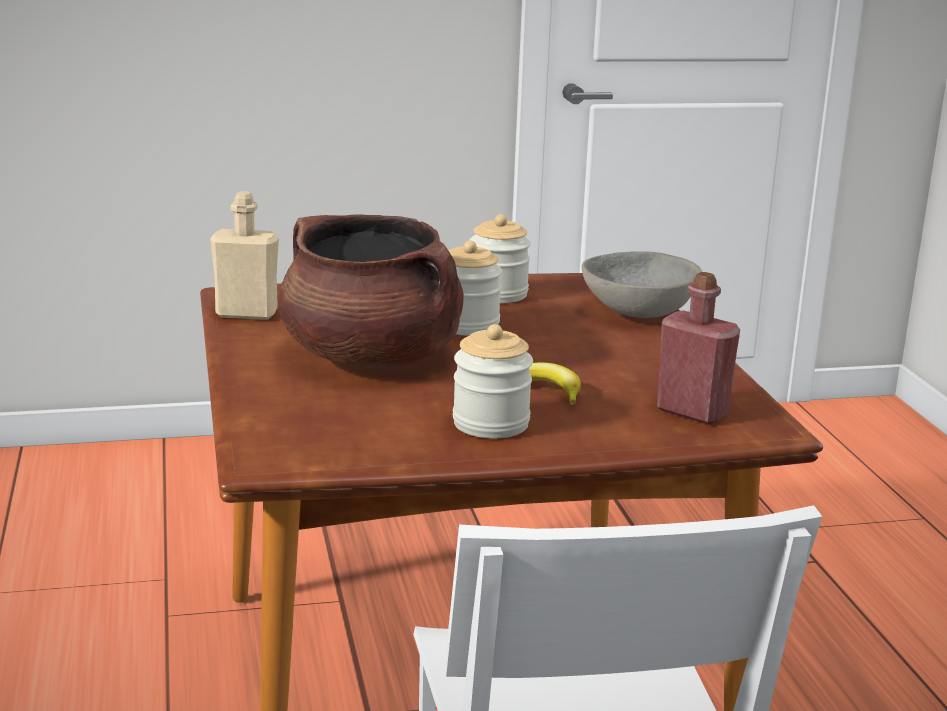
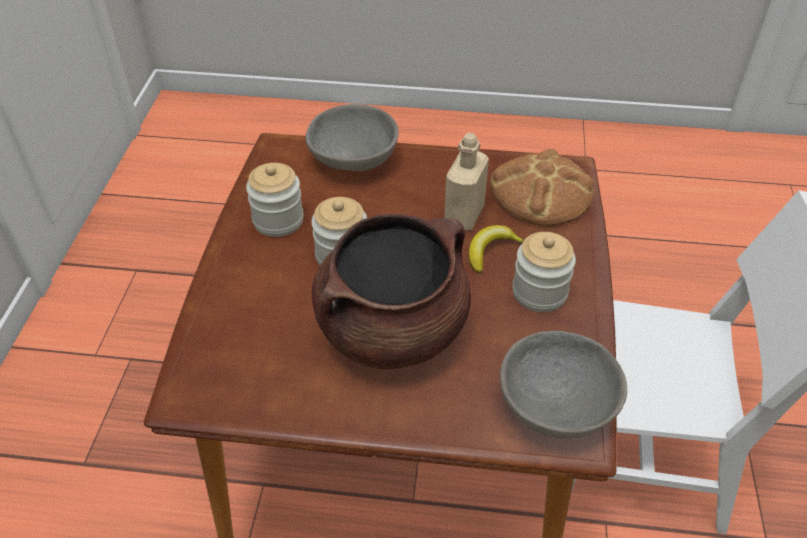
camera: 70 degrees left, 25 degrees up
beige bottle [210,191,279,320] -> beige bottle moved to [444,133,489,230]
red bottle [657,272,740,425] -> bread [490,149,594,227]
none -> grey bowl [500,331,627,438]

